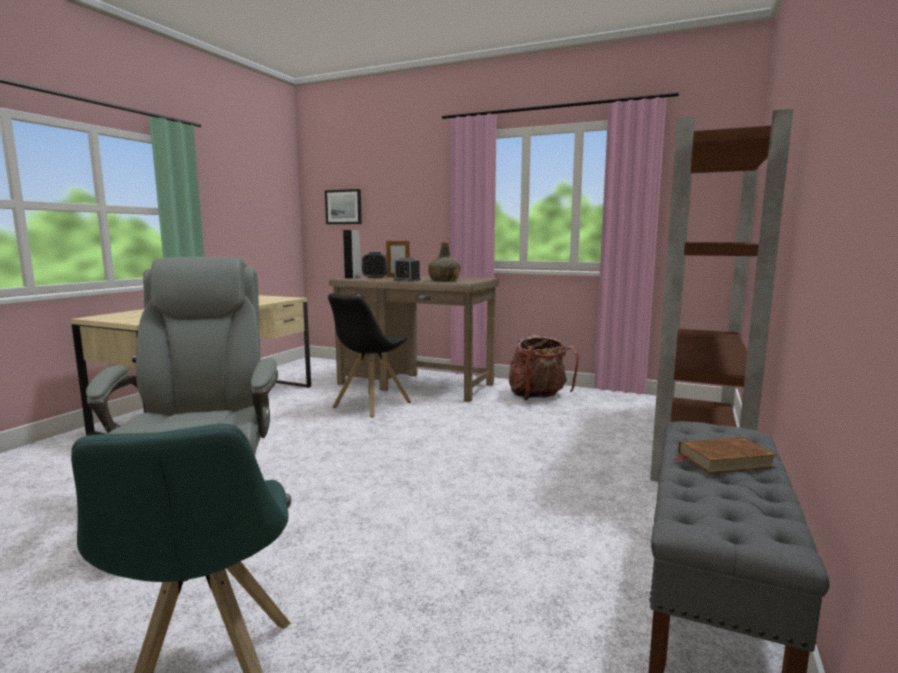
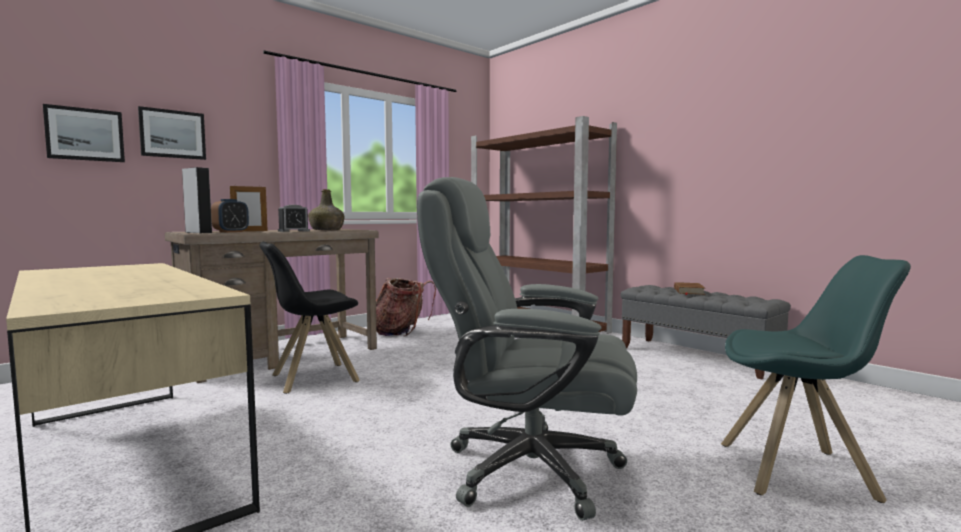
camera: 65 degrees left, 5 degrees down
black chair [328,294,411,417] -> black chair turned 90 degrees clockwise [260,242,360,394]
none -> picture [138,106,206,160]

